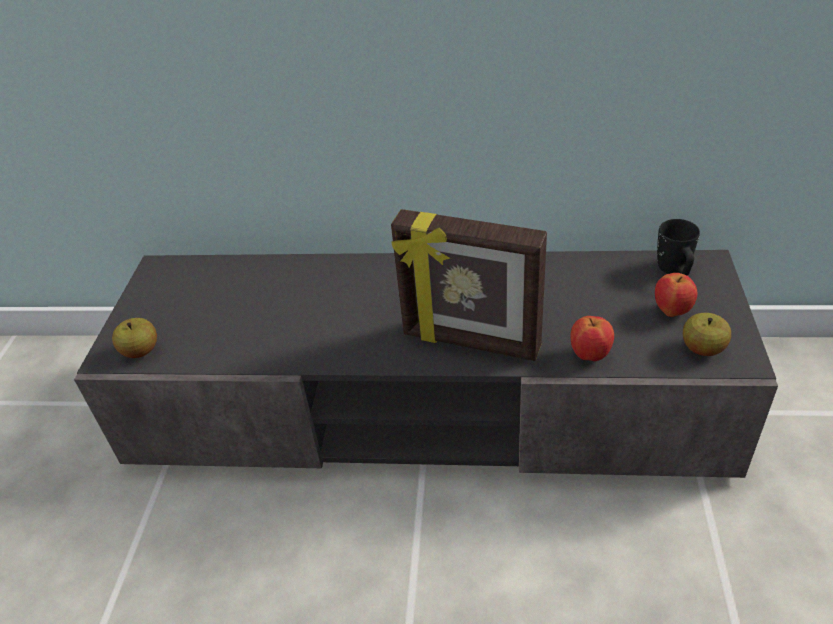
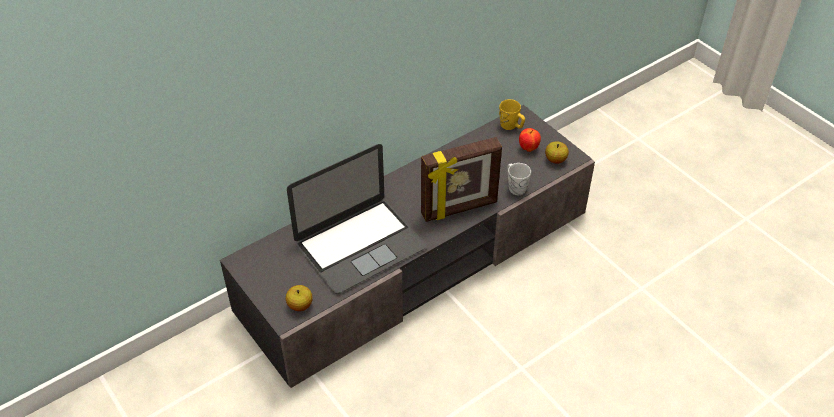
camera: 45 degrees left, 5 degrees up
apple [570,316,614,361] -> white mug [508,163,531,195]
black mug [657,219,700,276] -> yellow mug [499,99,525,130]
none -> laptop [287,144,426,294]

